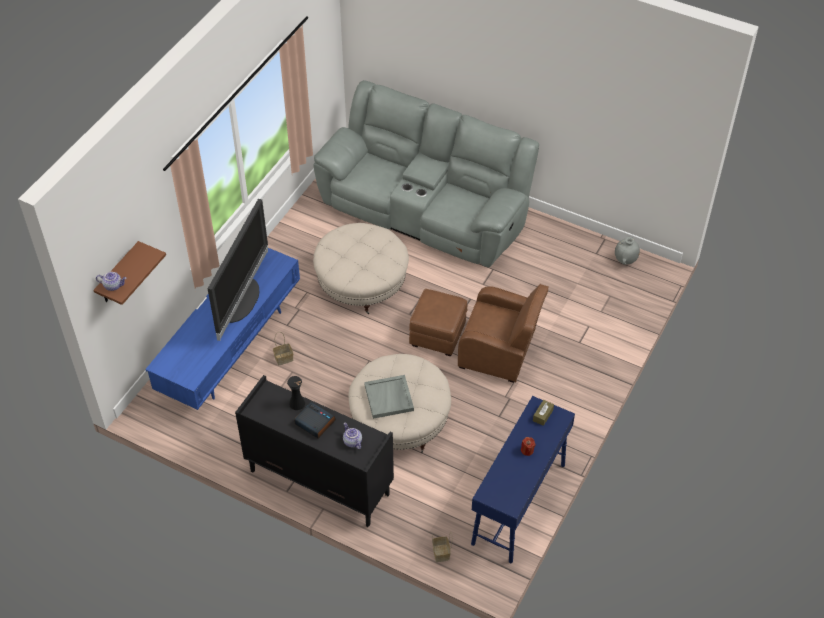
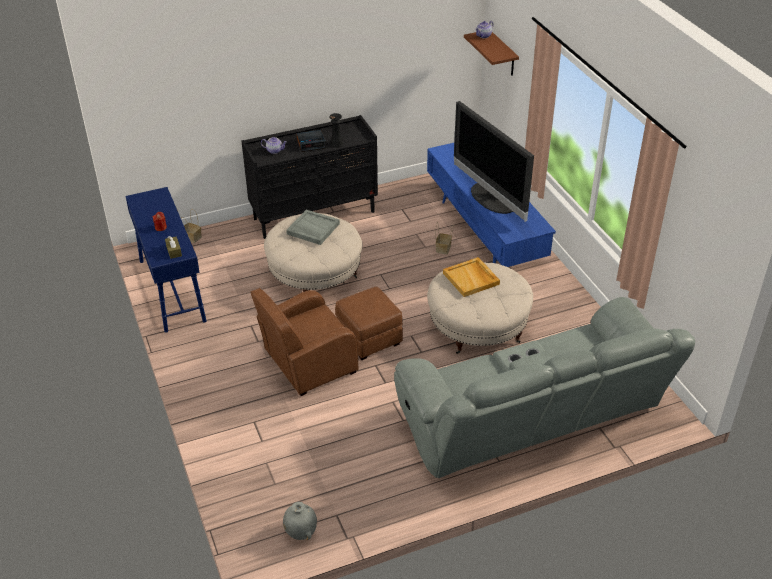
camera: 130 degrees right, 10 degrees down
none -> beige tray [443,257,500,297]

